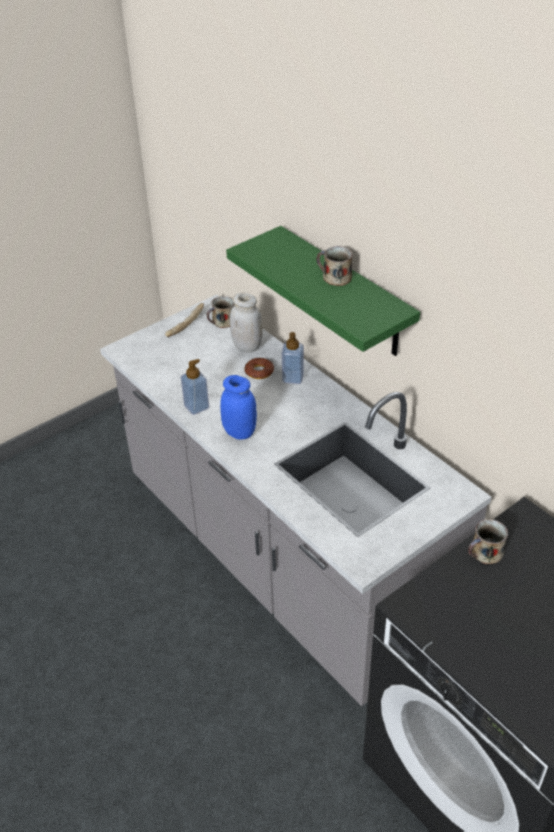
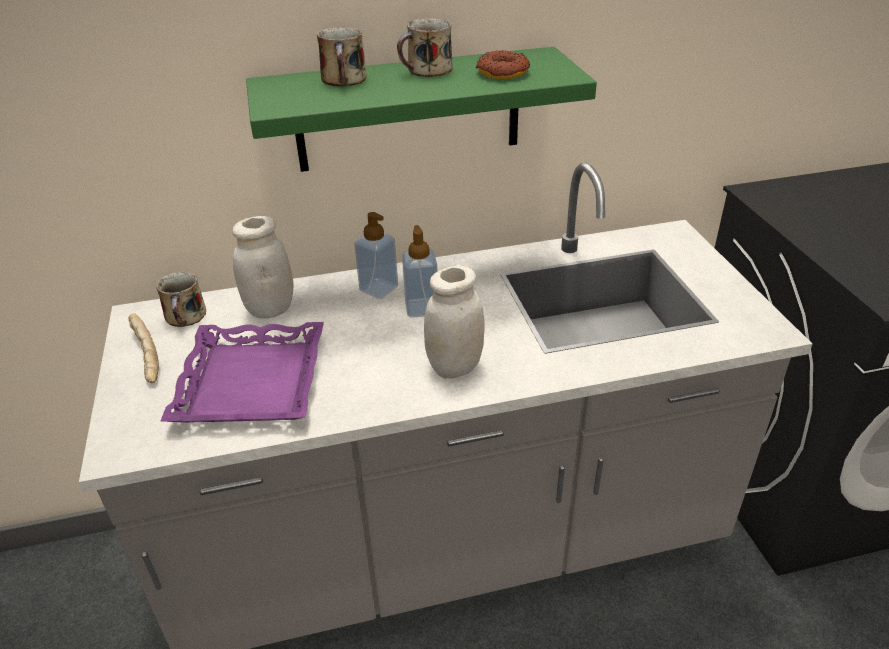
camera: 65 degrees left, 5 degrees down
soap dispenser [181,359,209,415] -> soap dispenser moved to [402,225,437,318]
blue jar [220,375,257,440] -> white jar [424,265,485,379]
donut [245,358,274,379] -> donut moved to [476,50,530,79]
mug [468,519,508,564] -> mug moved to [317,27,367,86]
none -> purple tray [160,322,324,423]

